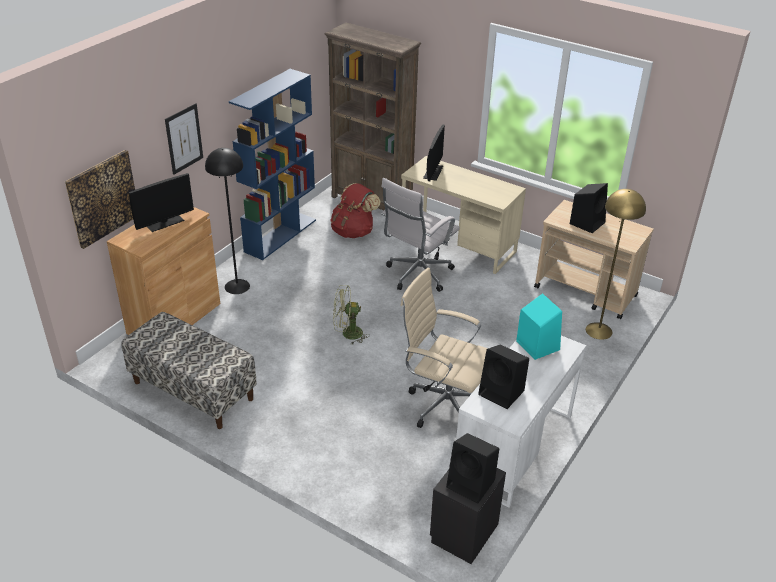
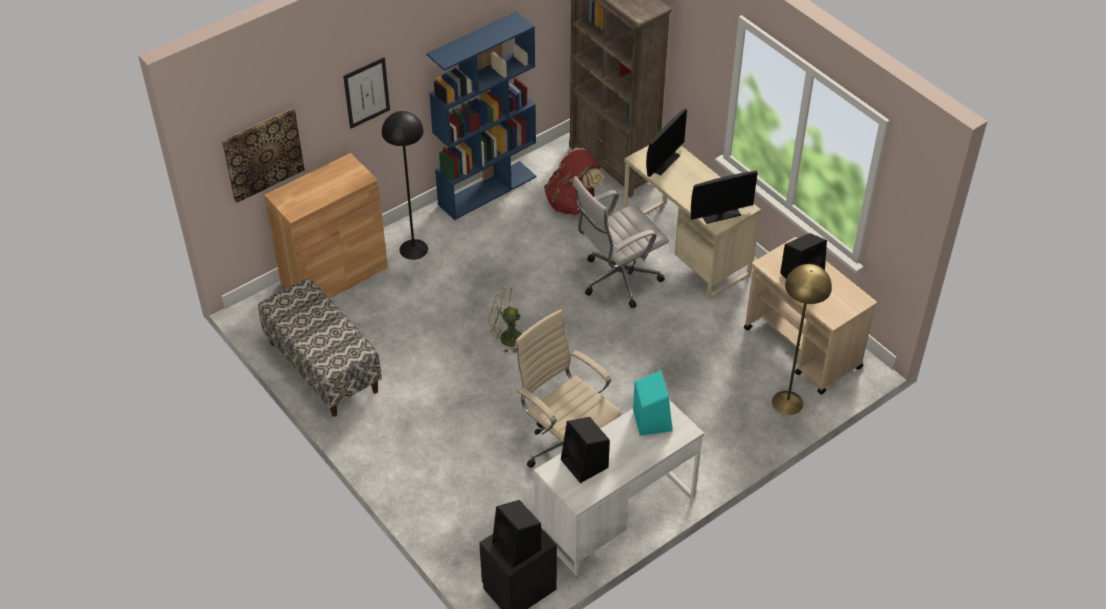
camera: 20 degrees right, 10 degrees up
monitor [129,173,194,232] -> monitor moved to [691,171,758,224]

